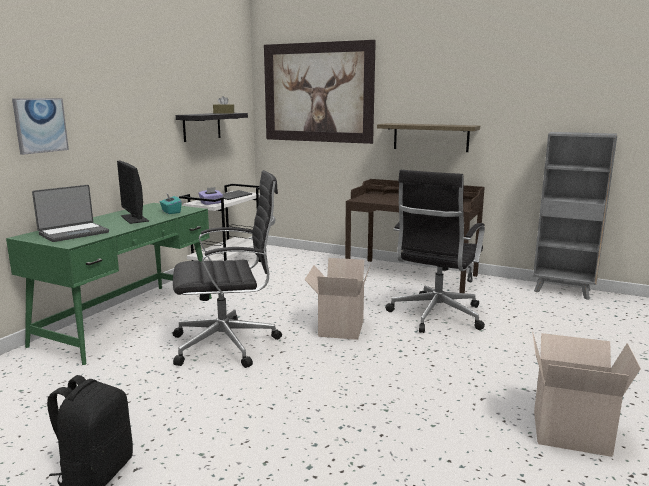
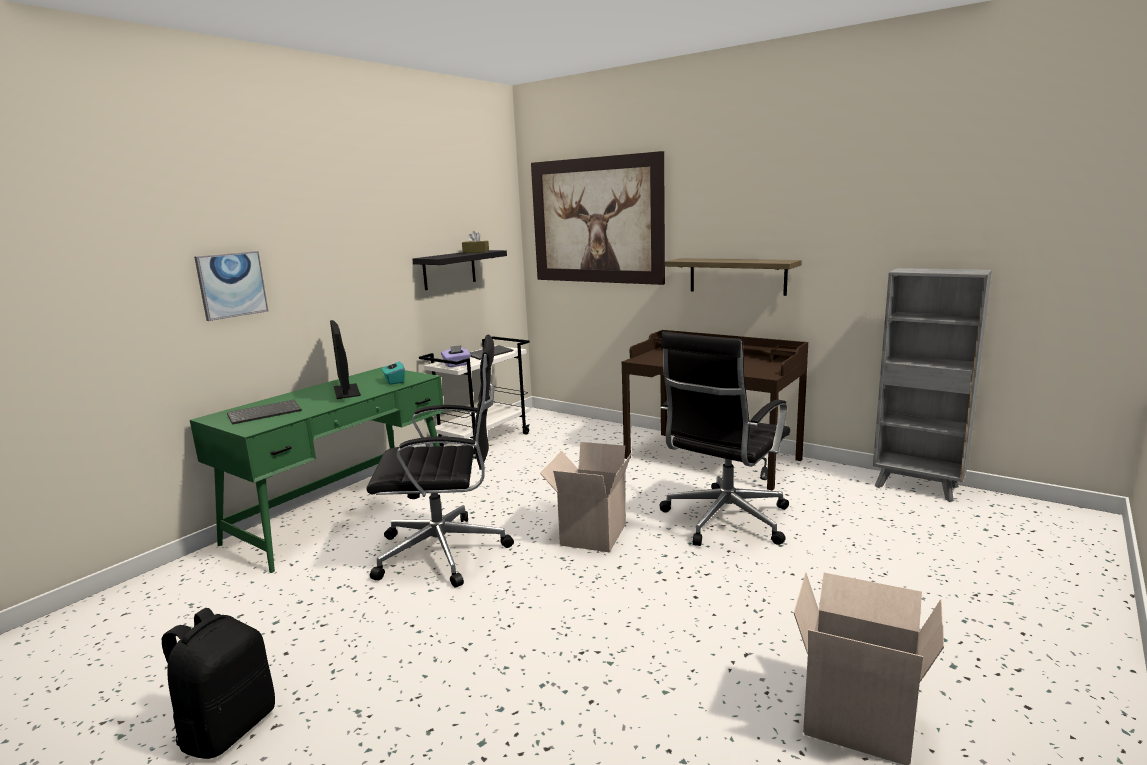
camera: 10 degrees right, 0 degrees up
laptop [32,185,109,242] -> keyboard [227,400,302,425]

